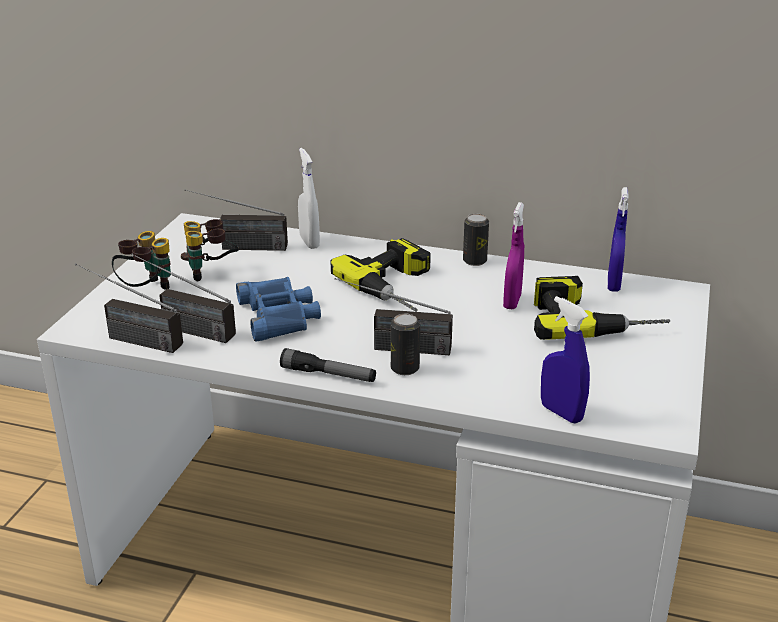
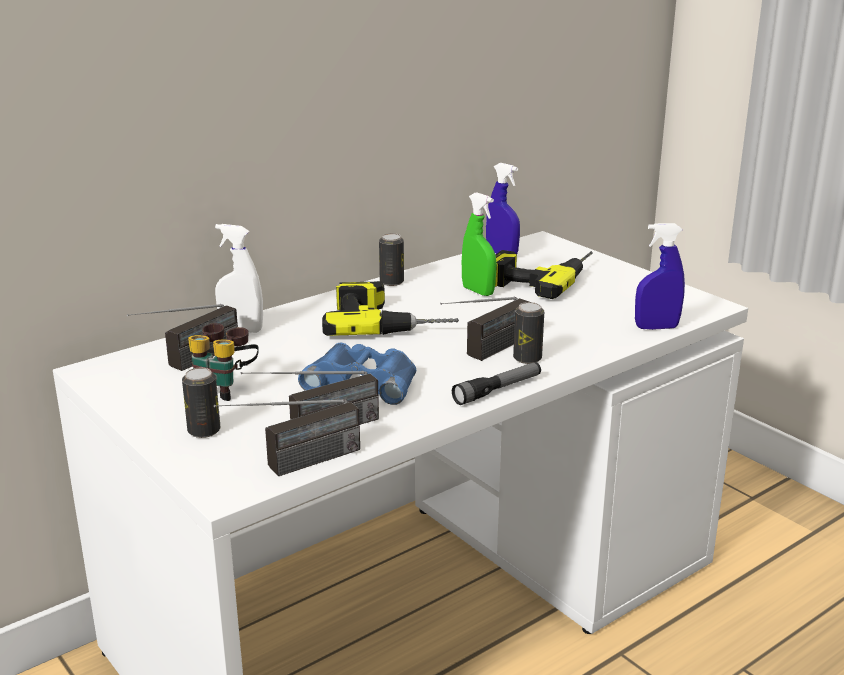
camera: 55 degrees left, 5 degrees down
binoculars [112,231,171,290] -> can [182,368,220,438]
purple spray bottle [503,202,524,309] -> green spray bottle [462,192,496,296]

